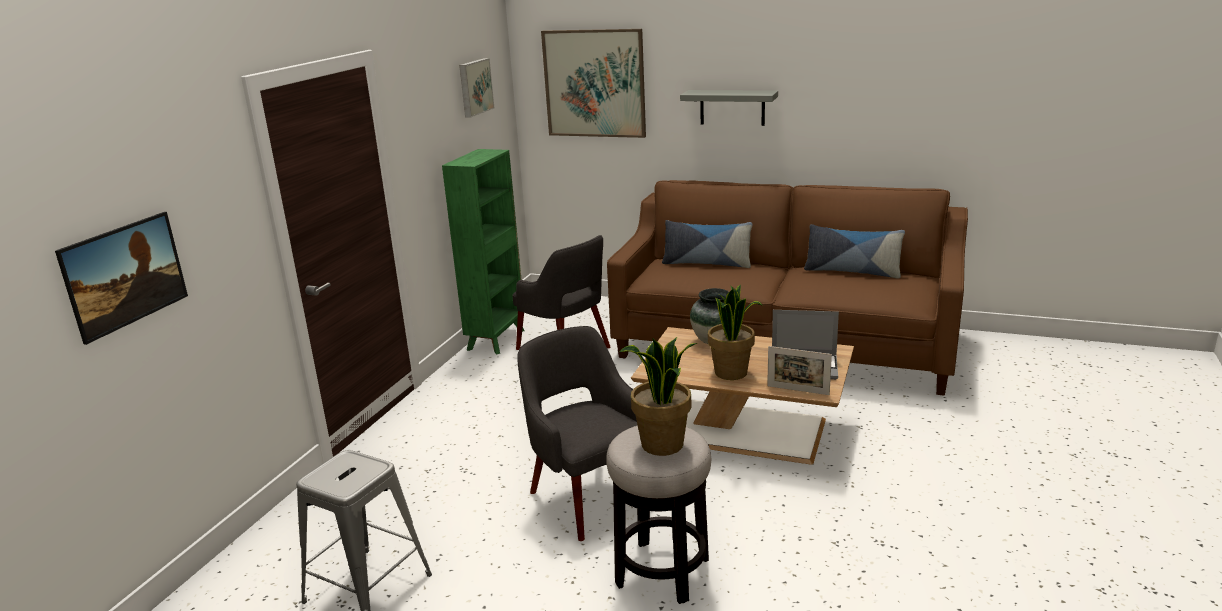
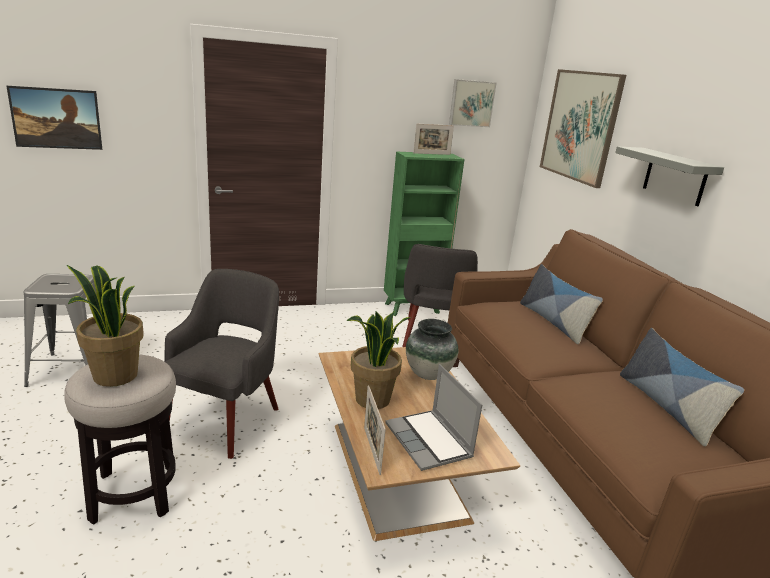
camera: 50 degrees right, 0 degrees up
none -> picture frame [413,123,454,155]

